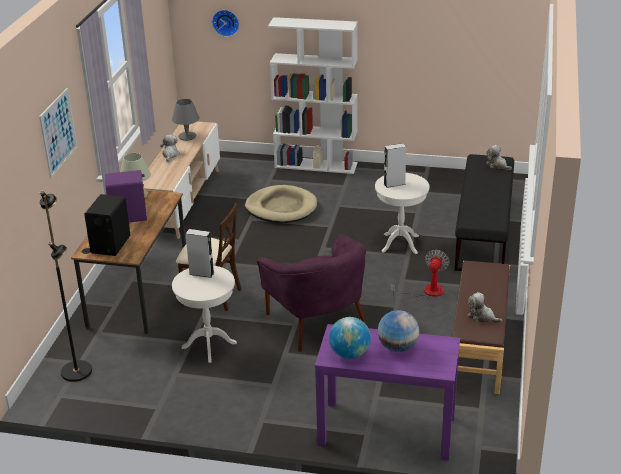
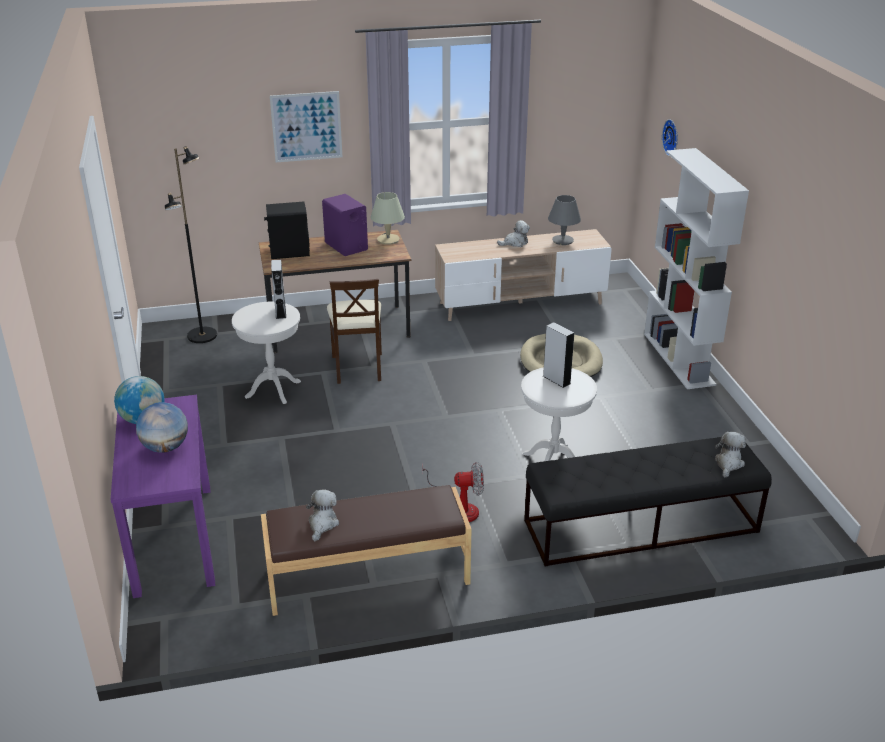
camera: 65 degrees right, 0 degrees up
purple armchair [257,234,367,352] -> none

